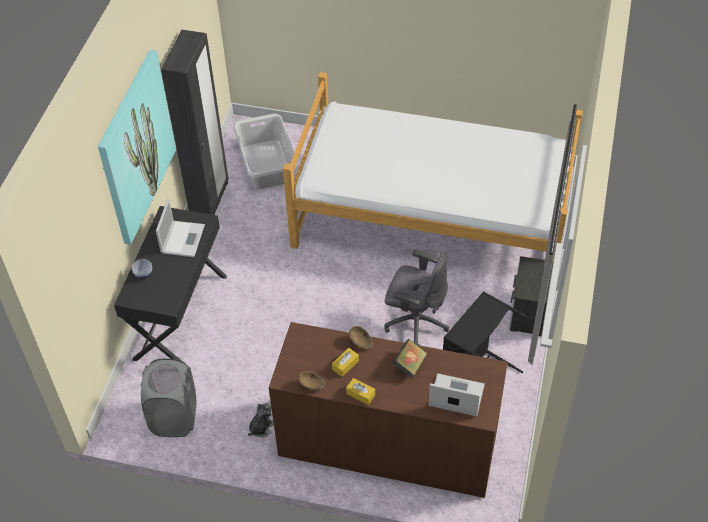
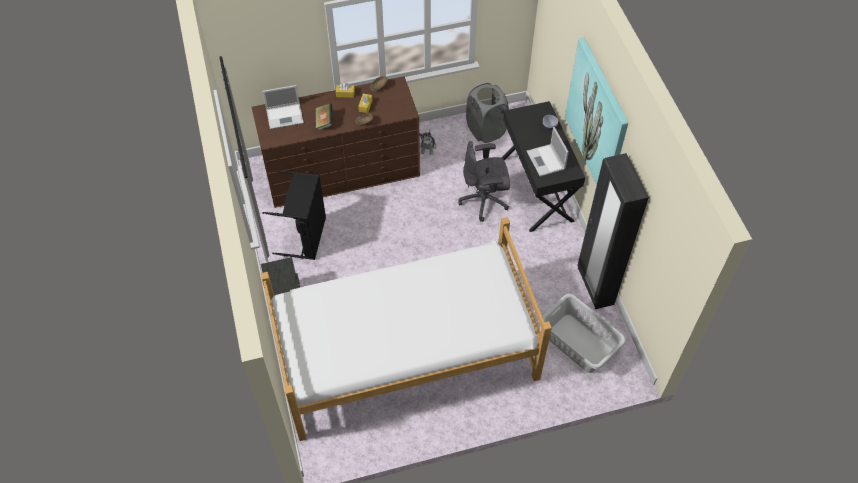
camera: 150 degrees right, 5 degrees up
grey office chair [384,249,449,346] -> grey office chair moved to [458,141,510,222]

